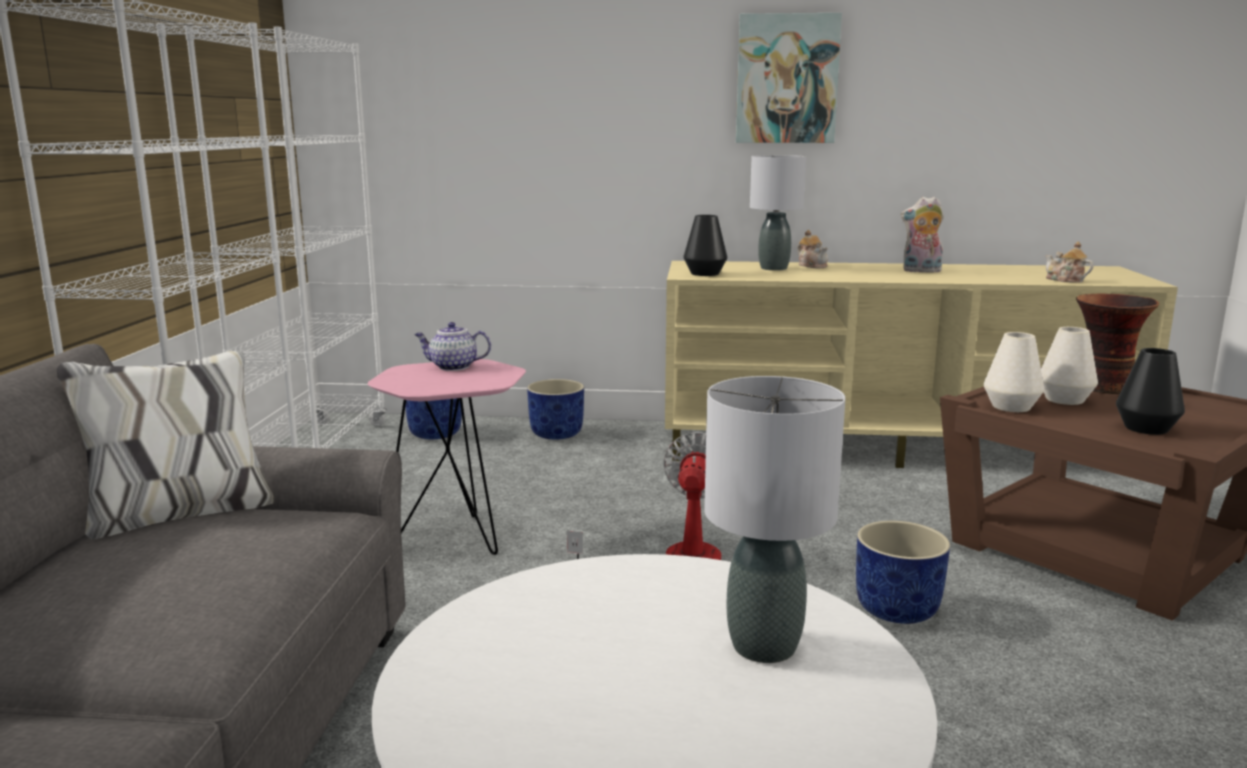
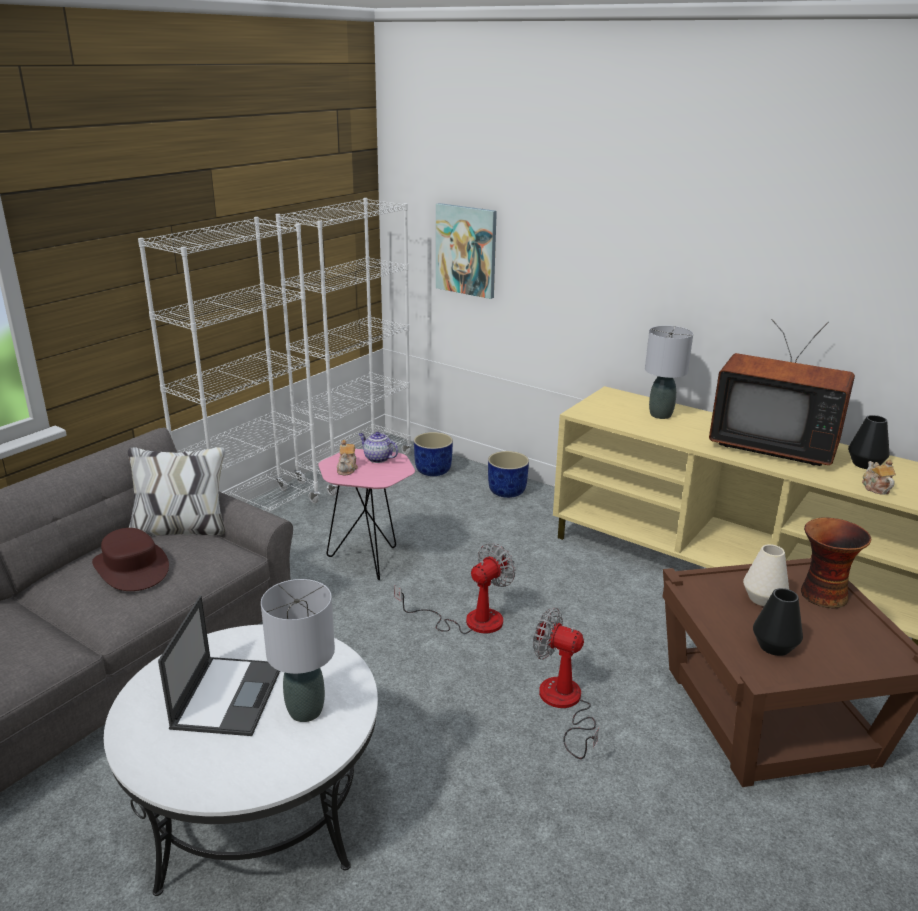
camera: 30 degrees right, 10 degrees up
black vase [683,215,727,276] -> black vase moved to [848,415,890,469]
picture [736,13,842,143] -> picture moved to [436,203,497,299]
teapot [797,230,828,268] -> teapot moved to [337,440,358,475]
blue planter [856,521,950,624] -> fan [533,608,599,759]
plush toy [901,196,944,273] -> television [709,319,855,466]
white vase [984,332,1044,412] -> none
none -> brown hat [92,528,169,591]
none -> laptop [158,595,280,736]

